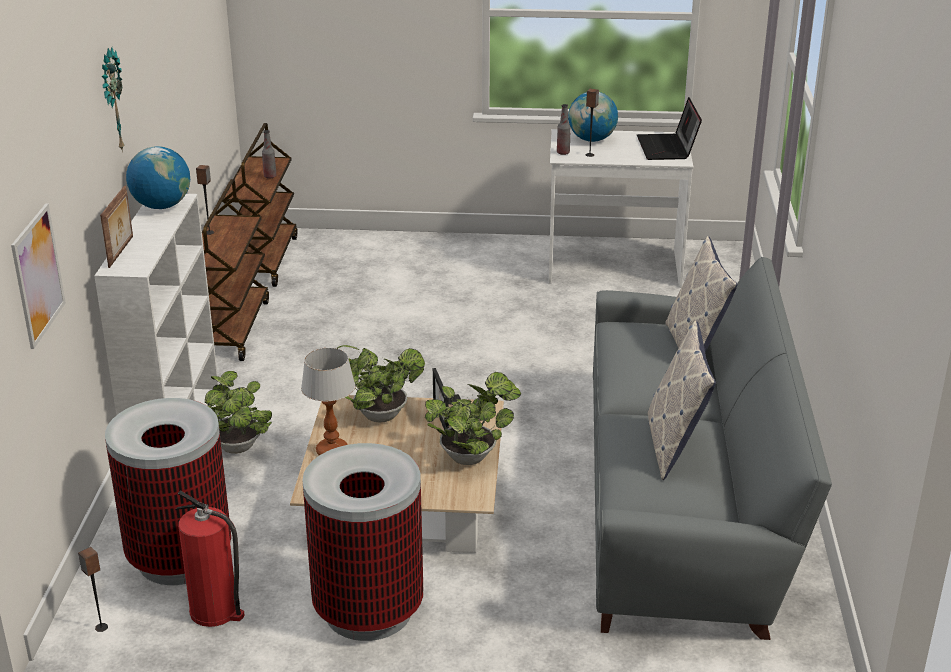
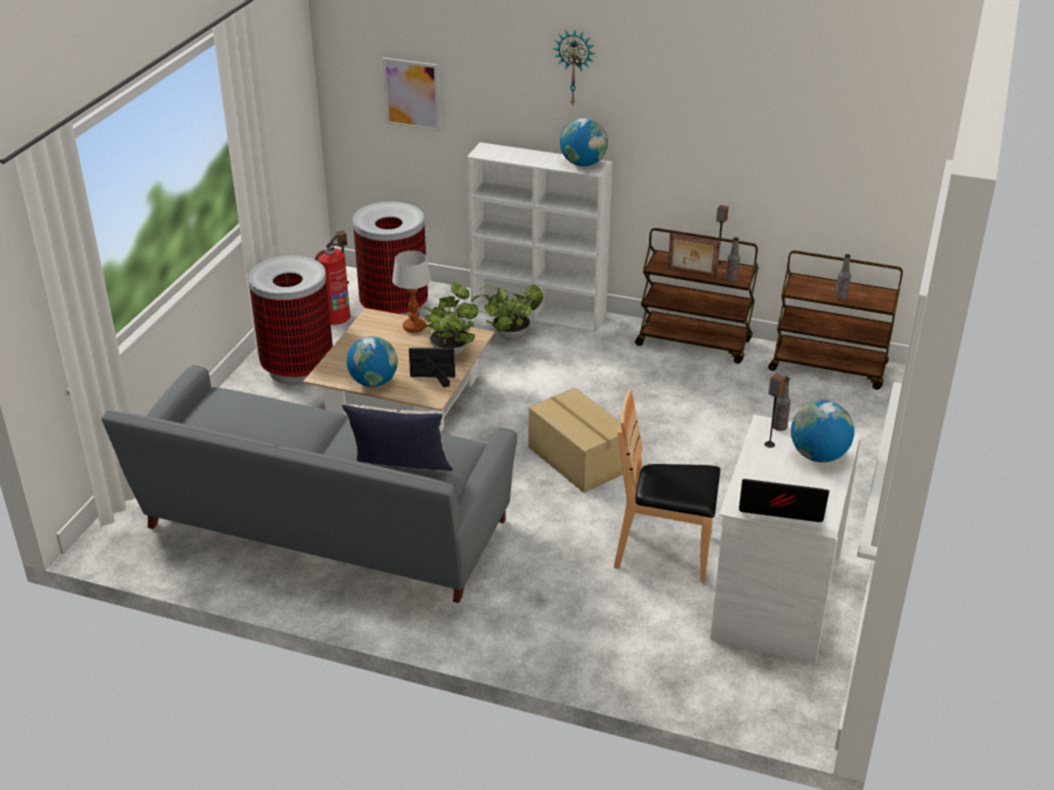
camera: 105 degrees right, 5 degrees up
picture frame [100,186,133,268] -> picture frame moved to [668,232,720,277]
potted plant [425,372,521,465] -> globe [346,336,398,387]
pillow [648,321,716,480] -> none
none -> cardboard box [529,387,623,493]
none -> brown chair [614,389,720,583]
none -> bottle [726,237,740,283]

